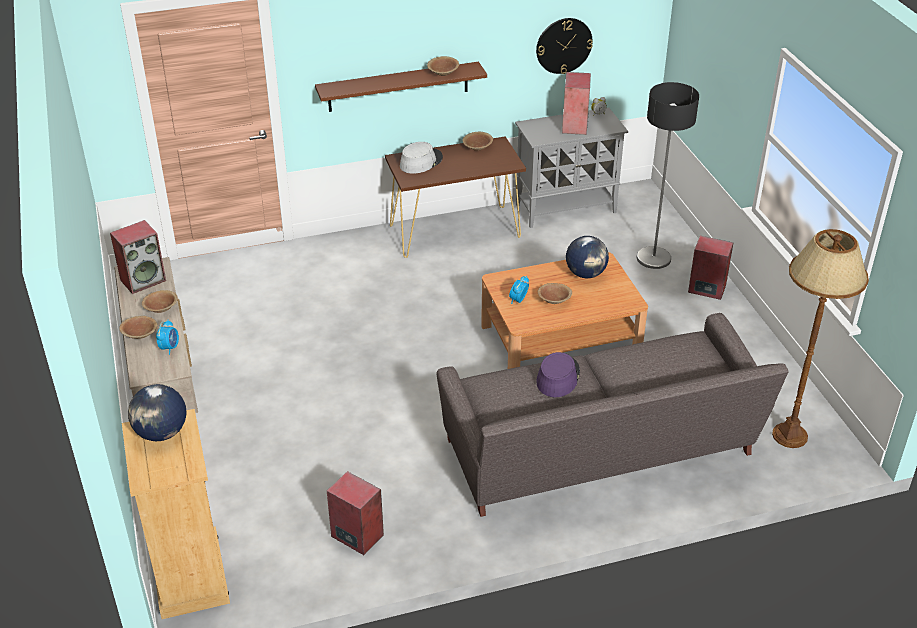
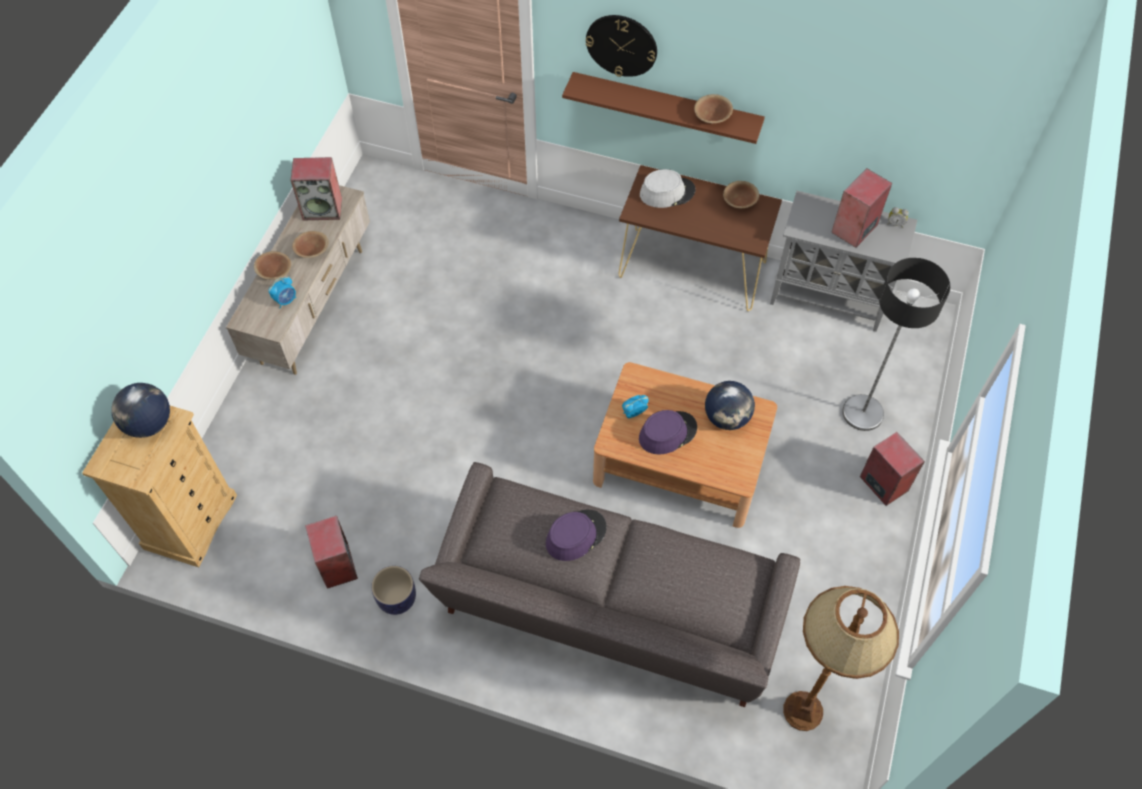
camera: 35 degrees right, 20 degrees up
wall clock [536,18,593,74] -> wall clock moved to [586,15,657,77]
brown bowl [538,283,572,304] -> purple hat [639,410,697,455]
none -> planter [371,566,416,615]

